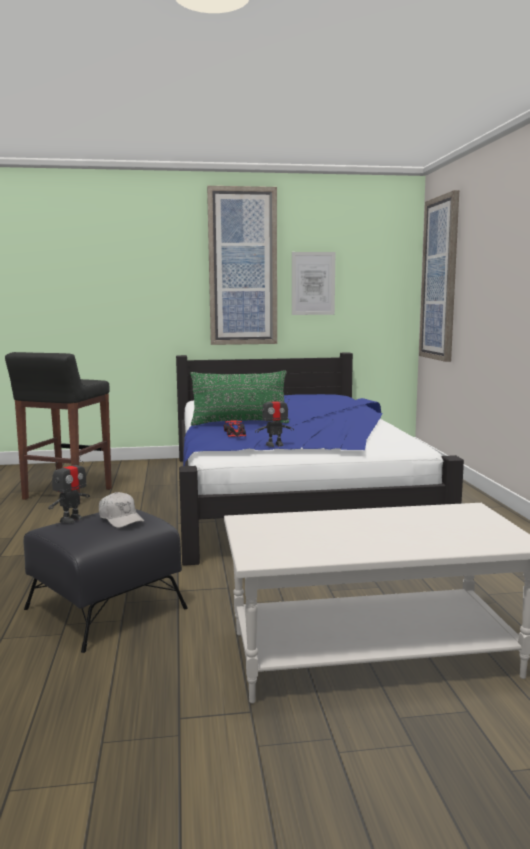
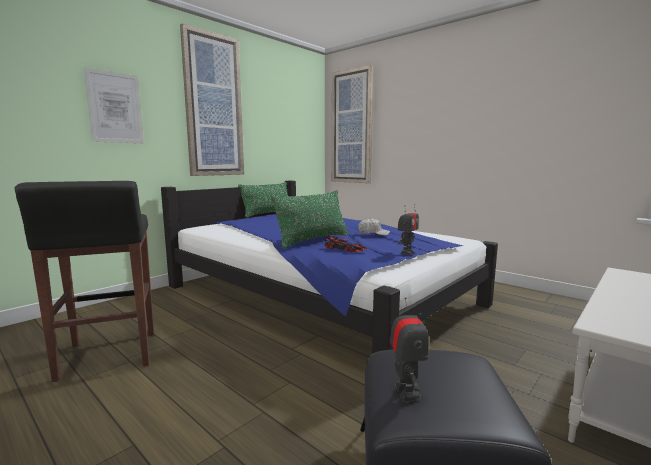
camera: 40 degrees left, 0 degrees up
white cap [99,492,144,528] -> white cap moved to [358,218,390,236]
picture [292,252,335,315] -> picture moved to [84,67,144,143]
none -> green pillow [238,182,288,218]

